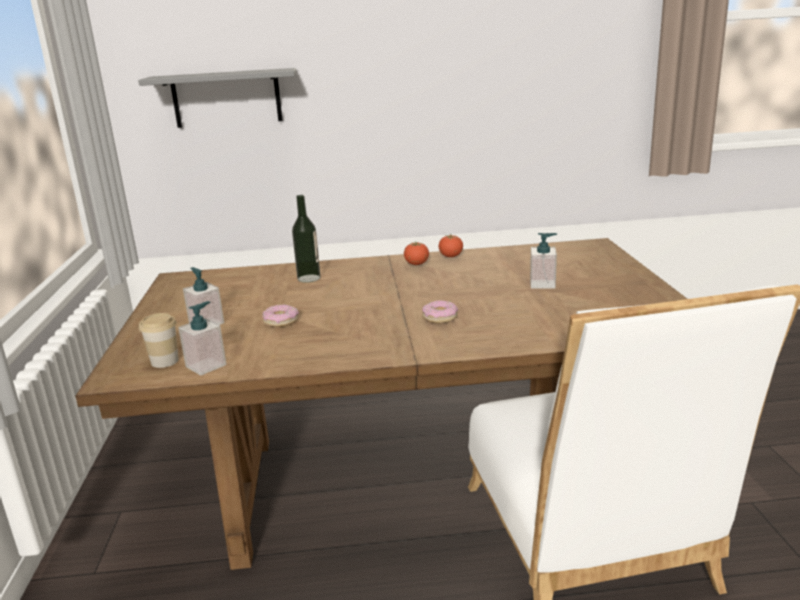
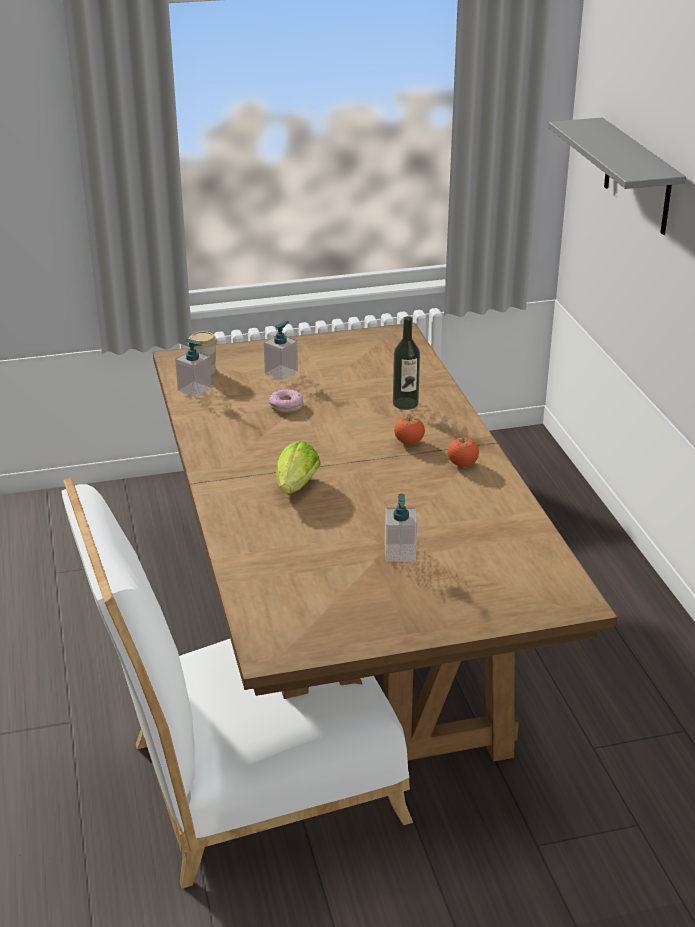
camera: 80 degrees right, 10 degrees up
donut [422,300,458,323] -> lettuce [276,441,321,494]
tomato [438,234,463,257] -> tomato moved to [394,416,425,444]

